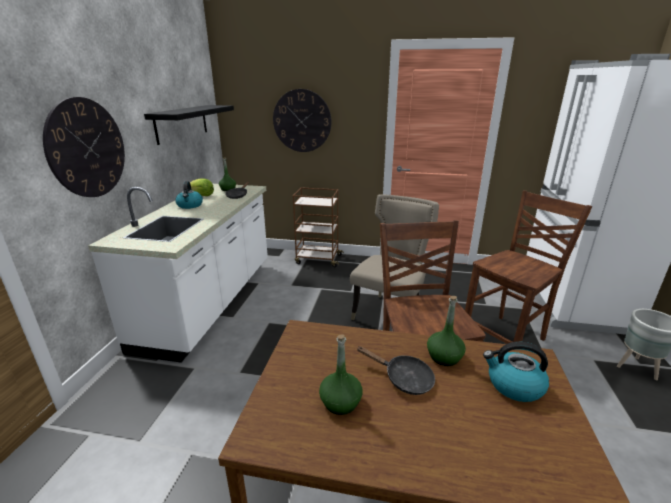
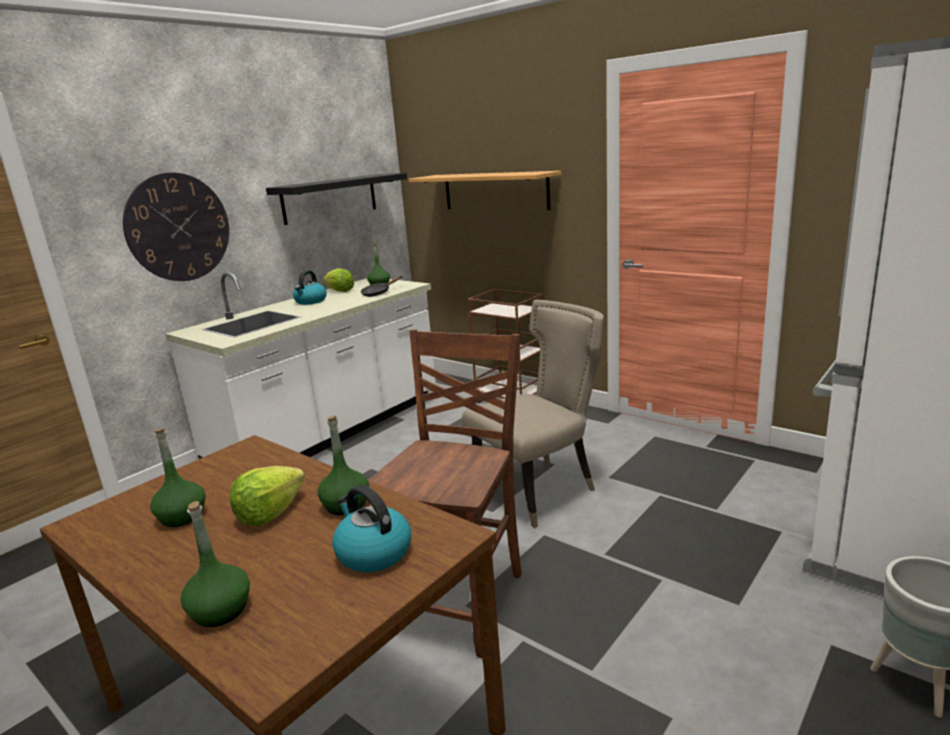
camera: 30 degrees right, 5 degrees down
wall clock [273,89,332,152] -> shelf [409,171,561,210]
black frying pan [357,346,435,395] -> lettuce [229,466,305,526]
brown chair [465,191,592,344] -> none
none -> green bottle [181,501,250,627]

